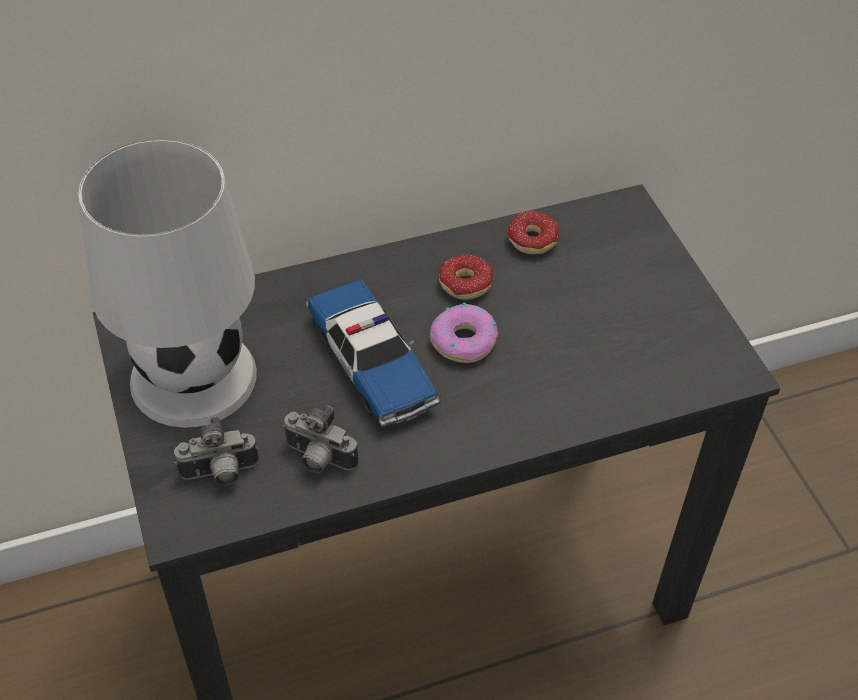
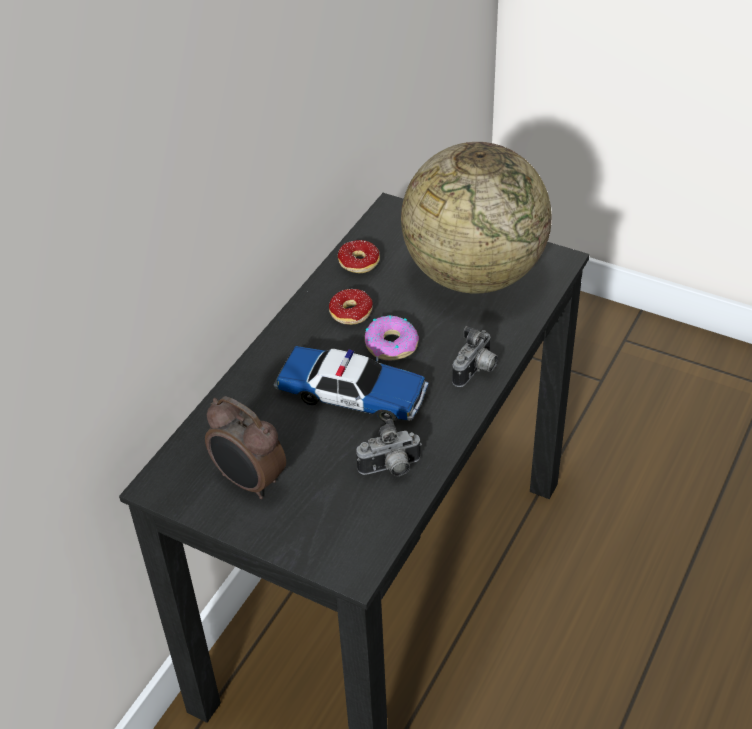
camera: 40 degrees left, 5 degrees down
white table lamp [78,139,257,428] -> alarm clock [205,396,286,499]
camera [174,416,259,486] -> camera moved to [452,326,498,387]
none -> globe [401,142,552,294]

